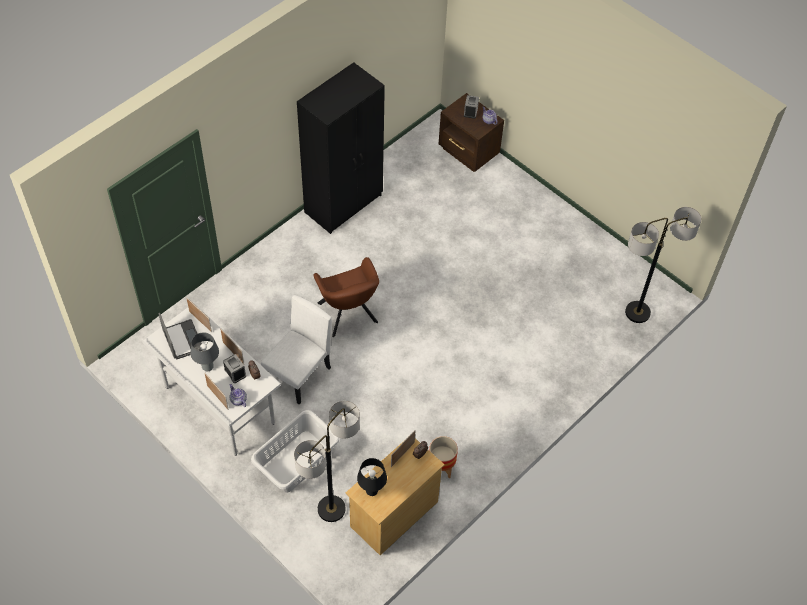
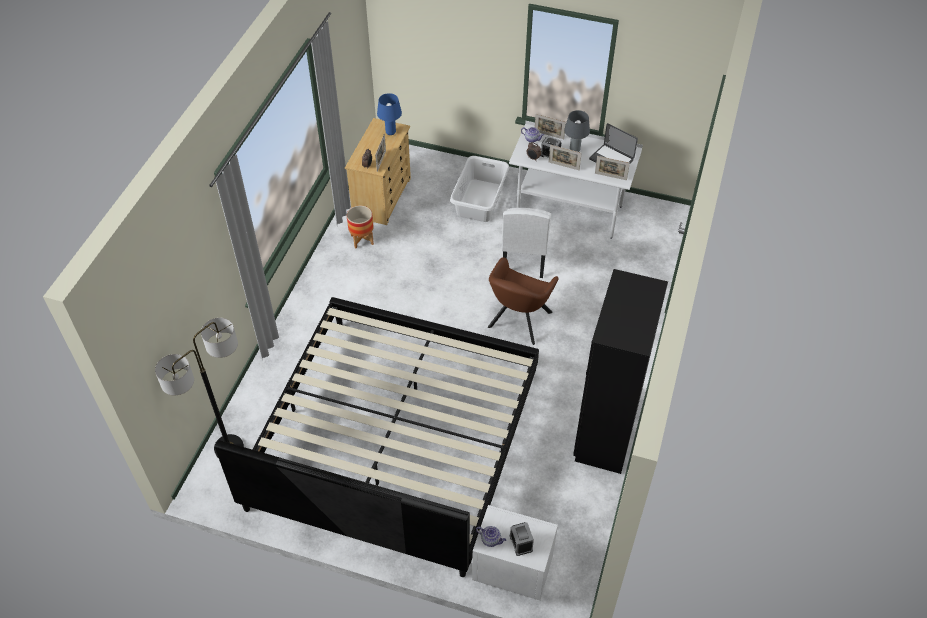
camera: 155 degrees right, 5 degrees down
floor lamp [294,401,360,522] -> none
brown armchair [313,257,379,337] -> brown armchair turned 105 degrees counterclockwise [488,257,559,345]
black table lamp [357,458,387,496] -> blue table lamp [377,93,402,135]
brown nightstand [439,93,504,172] -> white nightstand [472,505,558,600]
none -> bed [215,297,539,577]

